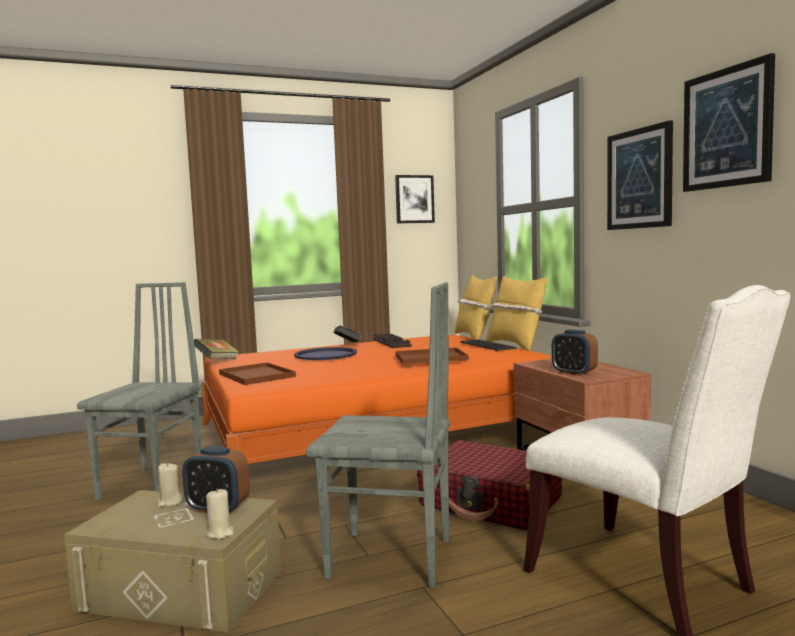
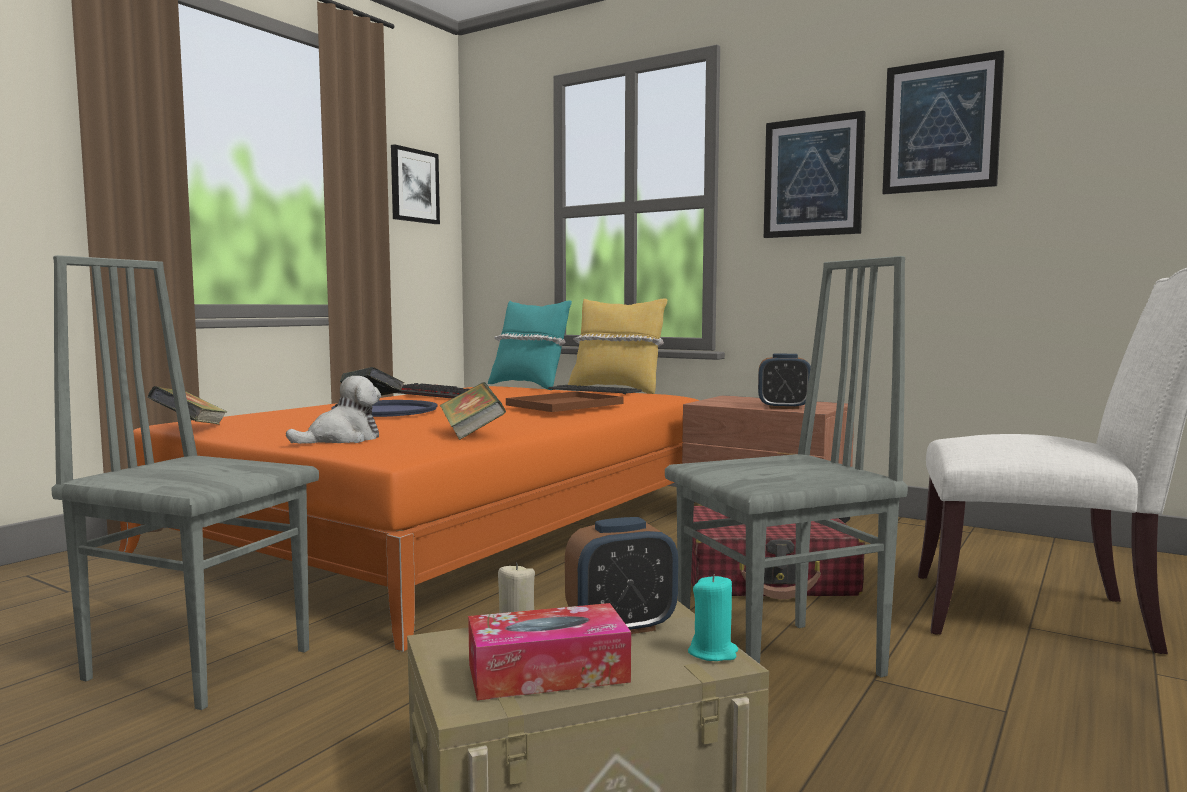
camera: 35 degrees left, 0 degrees up
grey chair [77,282,202,500] -> grey chair turned 45 degrees counterclockwise [51,255,319,710]
beige candle [206,488,234,539] -> turquoise candle [688,574,738,661]
brown tray [219,362,296,385] -> plush toy [286,376,381,444]
yellow pillow [454,275,497,340] -> turquoise pillow [488,300,572,390]
none -> book [440,382,506,440]
none -> tissue box [468,603,631,700]

